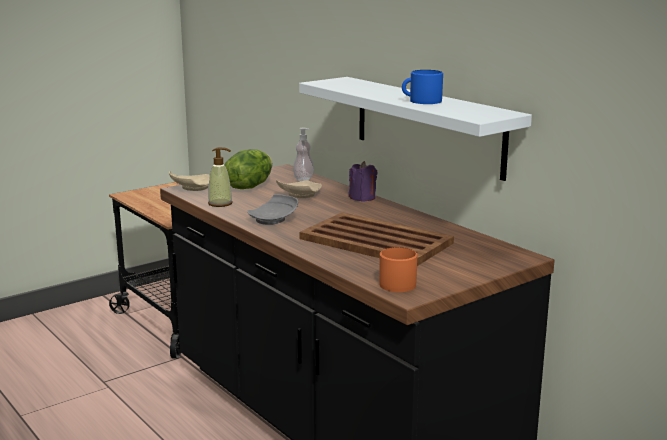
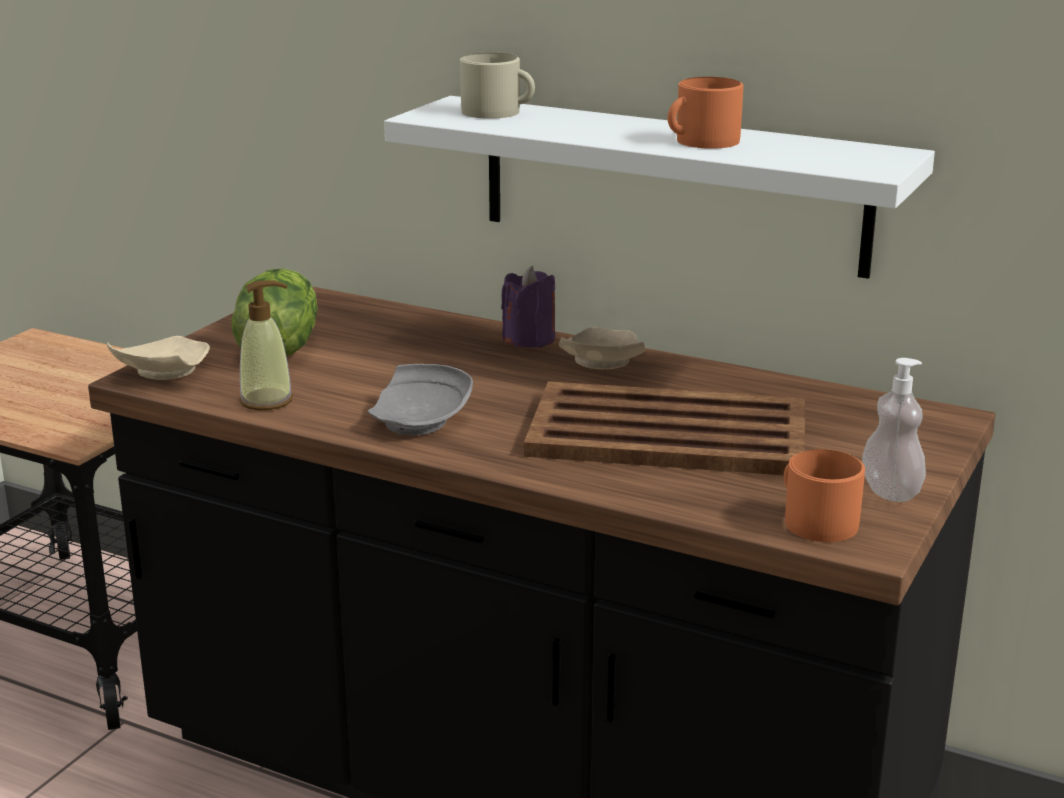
camera: 25 degrees left, 5 degrees up
beige plate [276,180,322,198] -> beige plate moved to [559,327,645,369]
soap dispenser [293,127,314,181] -> soap dispenser moved to [862,358,926,502]
blue mug [402,70,443,104] -> orange mug [668,77,744,149]
none -> beige mug [460,53,535,119]

